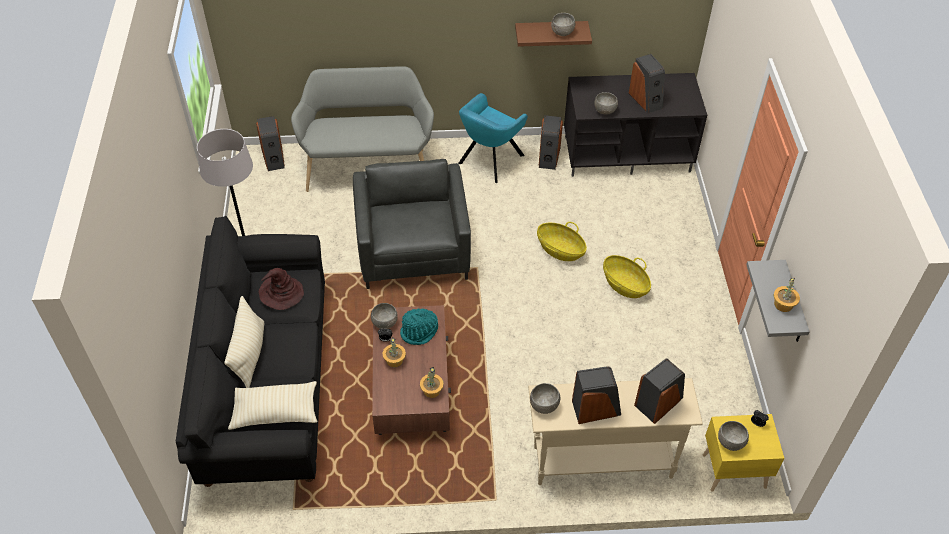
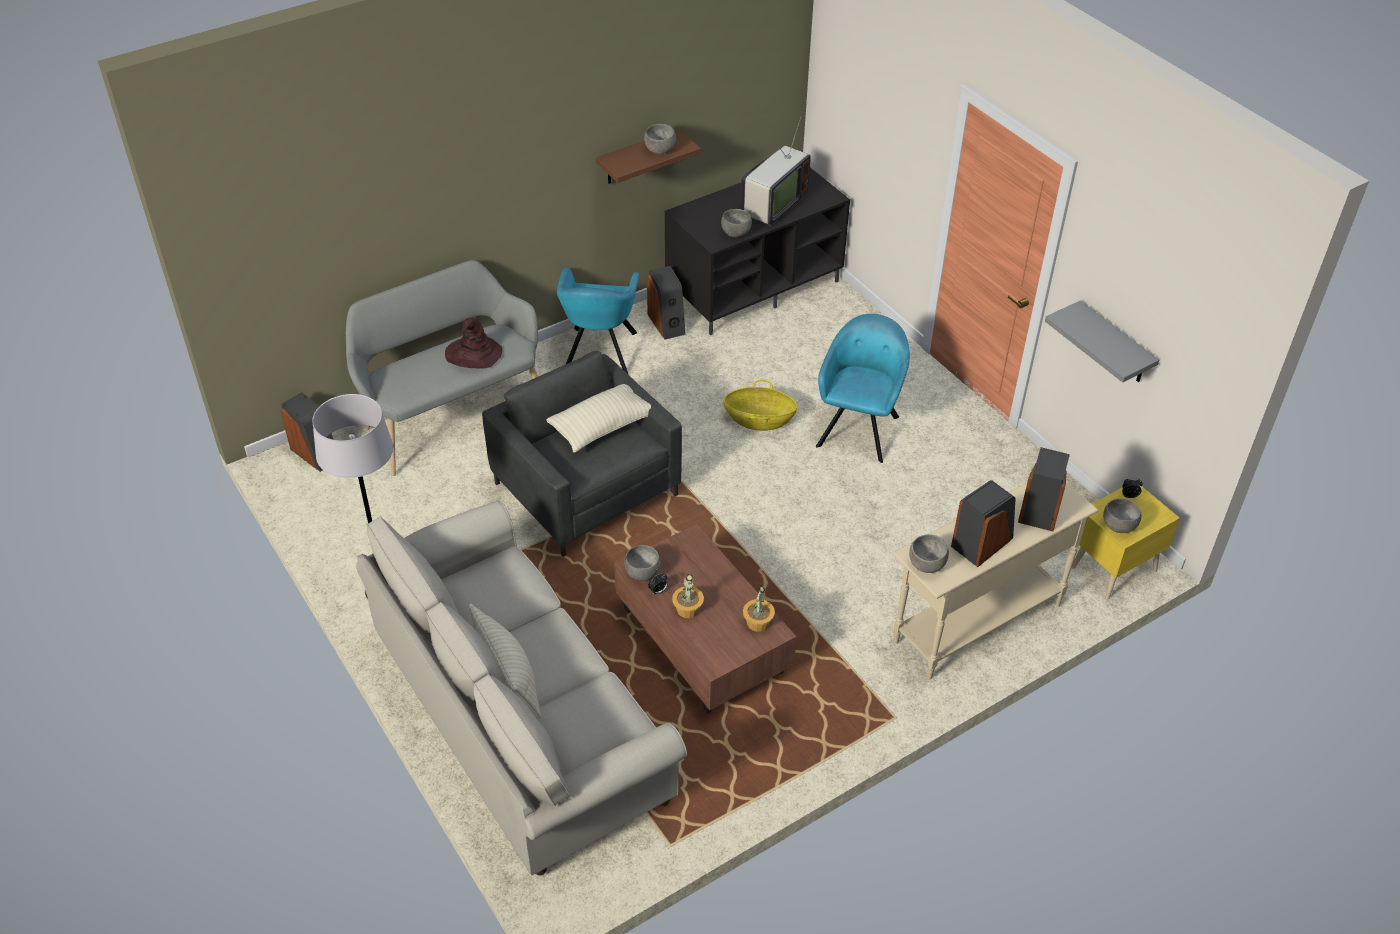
camera: 30 degrees left, 5 degrees down
black sofa [176,216,325,487] -> beige sofa [356,500,687,876]
beige pillow [228,381,318,430] -> beige pillow moved to [546,384,651,453]
brown hat [259,268,304,310] -> brown hat moved to [445,318,502,369]
turquoise hat [400,309,438,345] -> none
basket [603,255,651,298] -> turquoise armchair [816,314,910,463]
speaker [629,54,665,113] -> television [741,117,811,227]
potted plant [773,278,800,312] -> none

